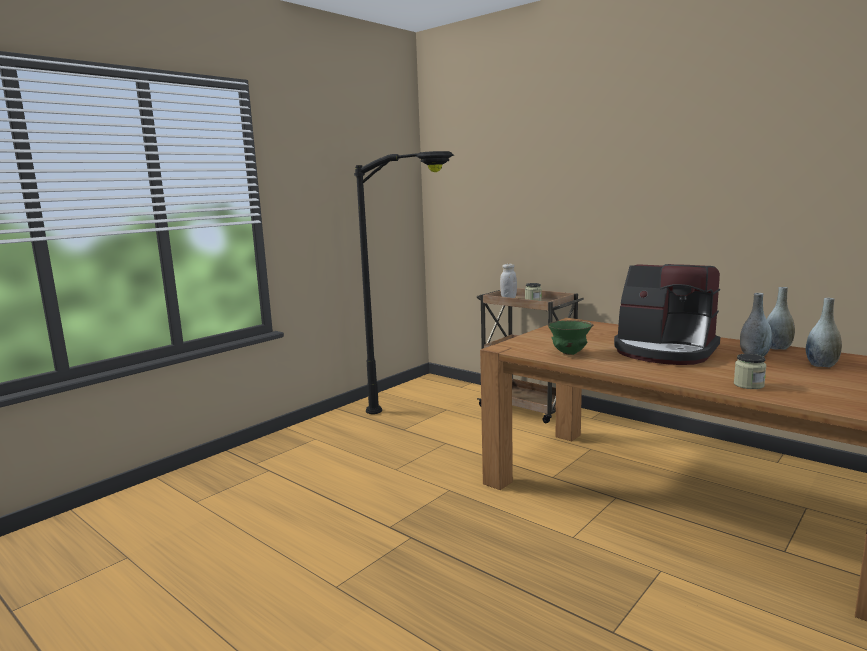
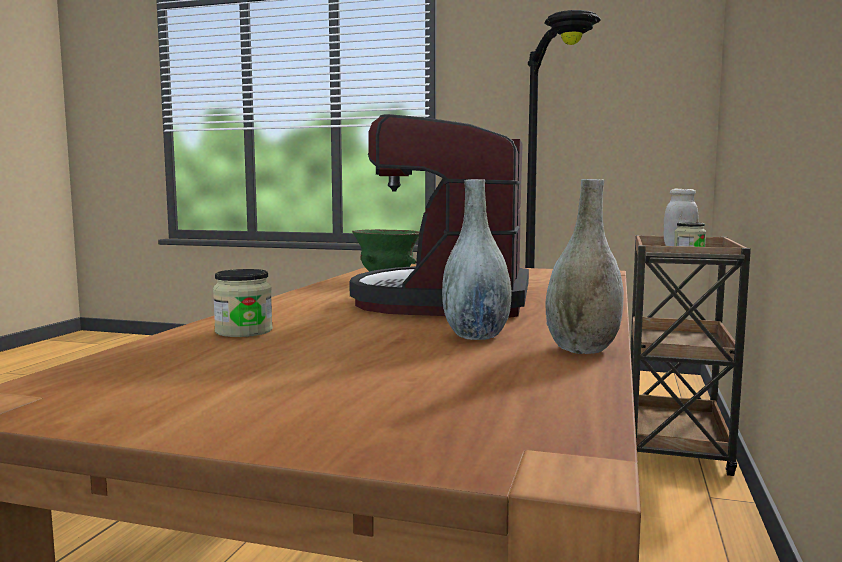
camera: 65 degrees right, 5 degrees down
grey vase [806,298,842,367] -> none

